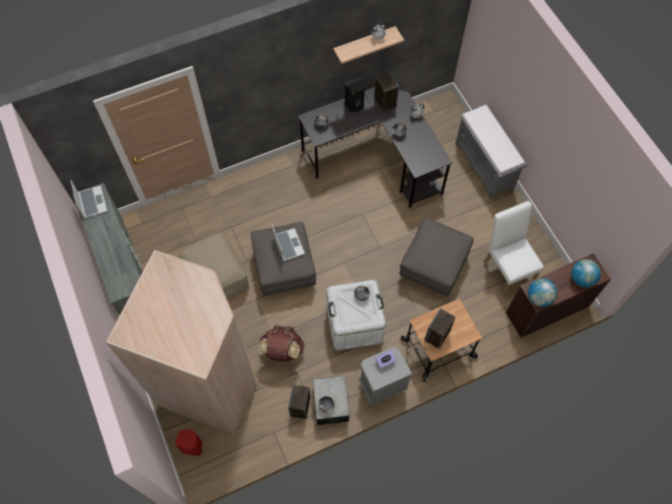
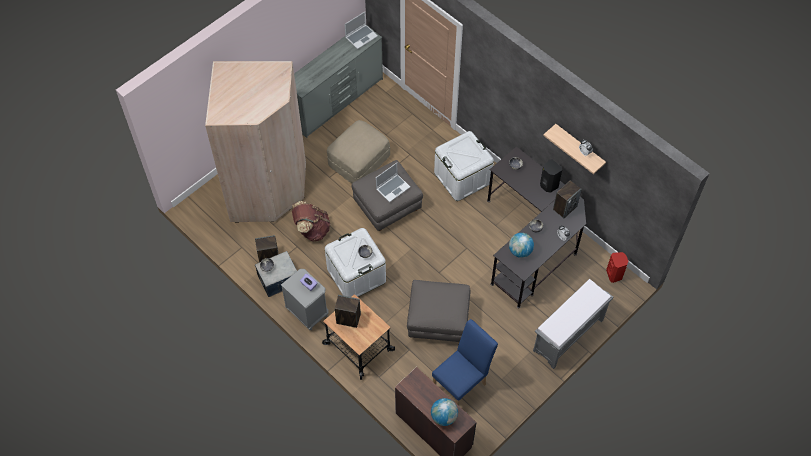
camera: 70 degrees right, 5 degrees down
red speaker [175,429,202,456] -> red speaker moved to [606,252,628,283]
white chair [483,201,544,296] -> blue chair [432,319,498,405]
globe [528,278,557,307] -> globe moved to [509,233,534,258]
none -> white storage box [434,131,494,201]

